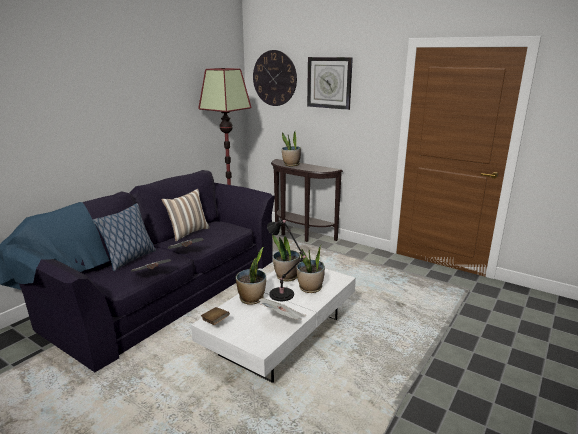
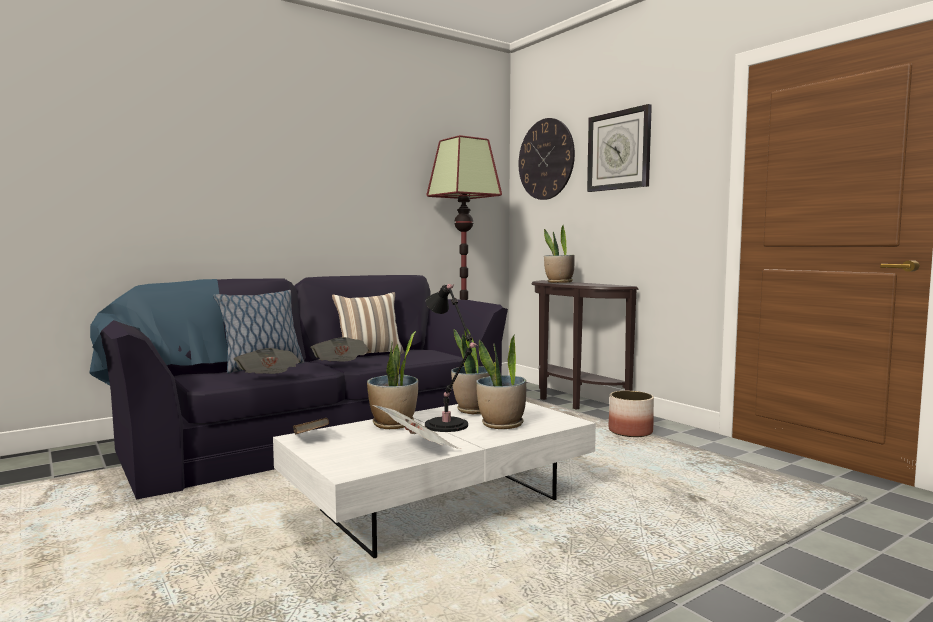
camera: 20 degrees right, 15 degrees down
none -> planter [609,391,654,437]

